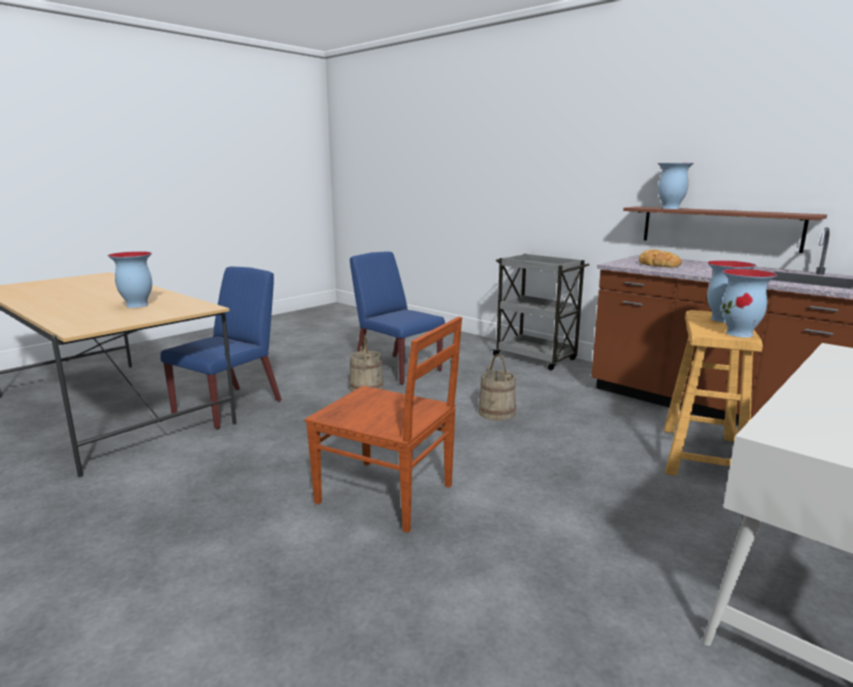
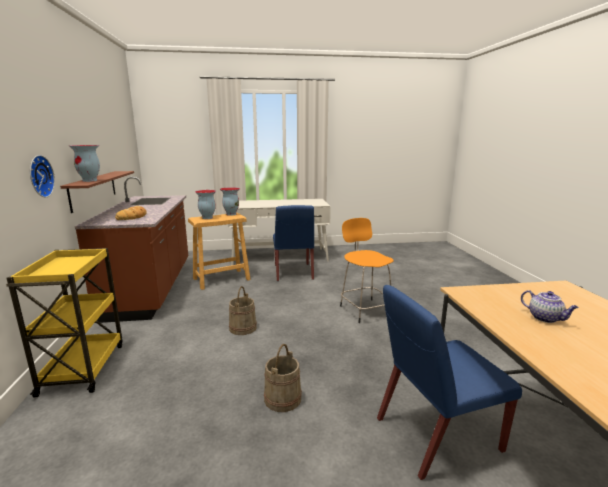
camera: 140 degrees left, 0 degrees up
vase [107,251,152,308] -> teapot [521,290,579,323]
brown chair [305,316,462,533] -> orange stool [340,218,393,323]
blue chair [350,251,445,385] -> blue chair moved to [273,205,314,281]
grey cart [491,254,589,370] -> yellow cart [6,248,123,397]
none -> wall clock [30,155,55,198]

